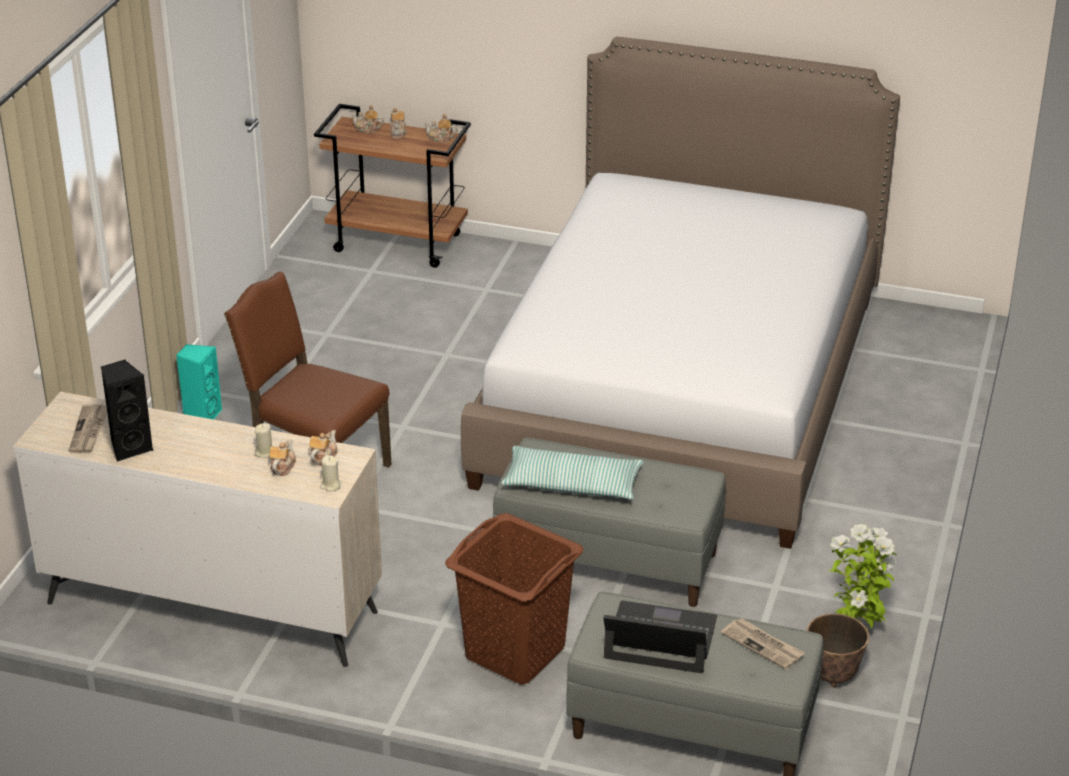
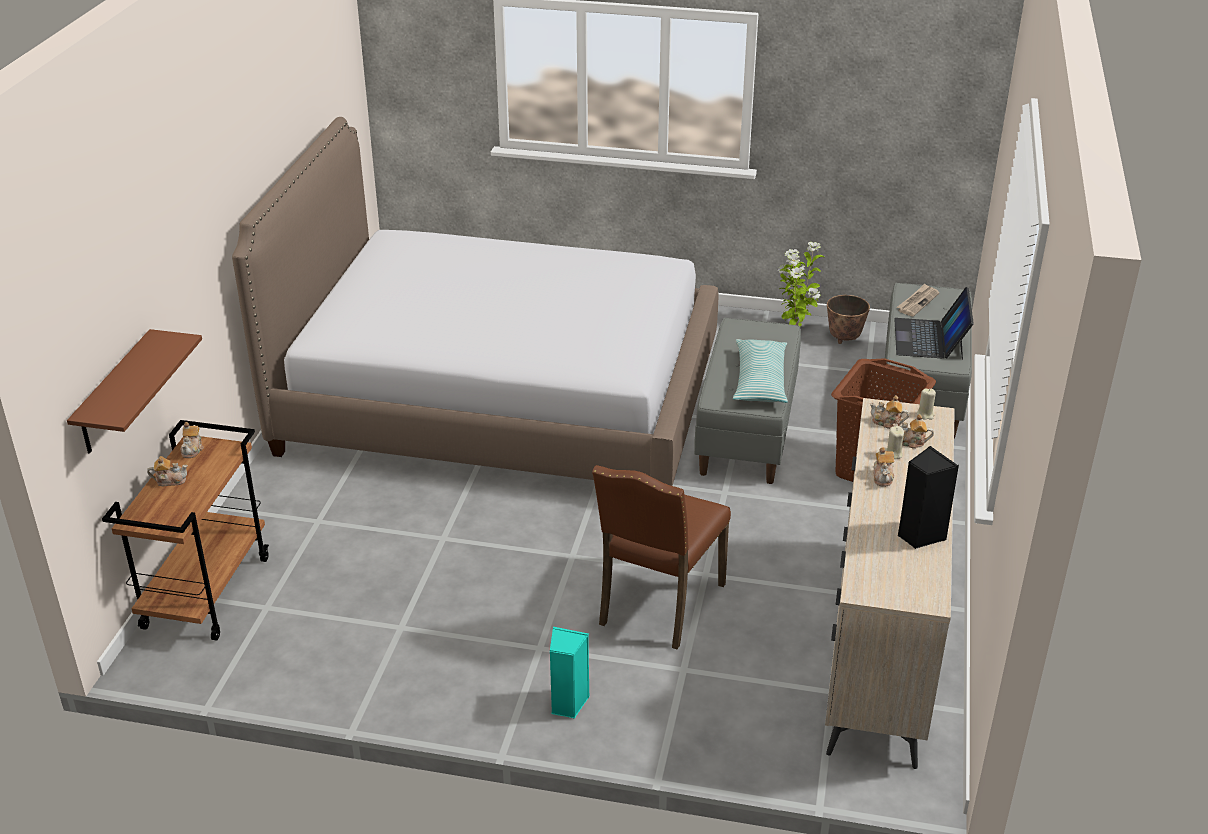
camera: 95 degrees left, 0 degrees up
newspaper [69,405,107,453] -> none
teapot [351,105,384,134] -> teapot moved to [873,447,894,487]
none -> brown shelf [67,329,202,453]

